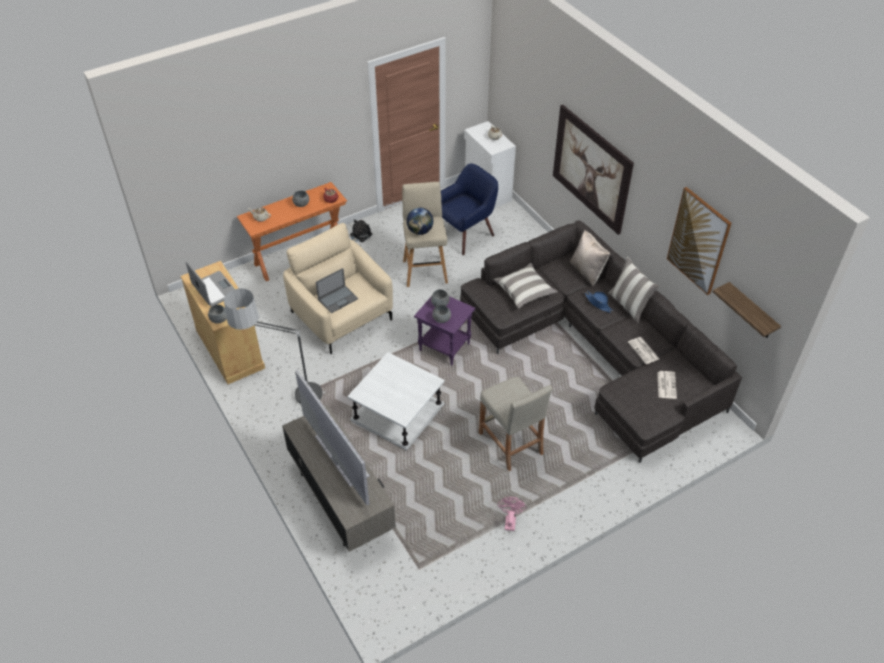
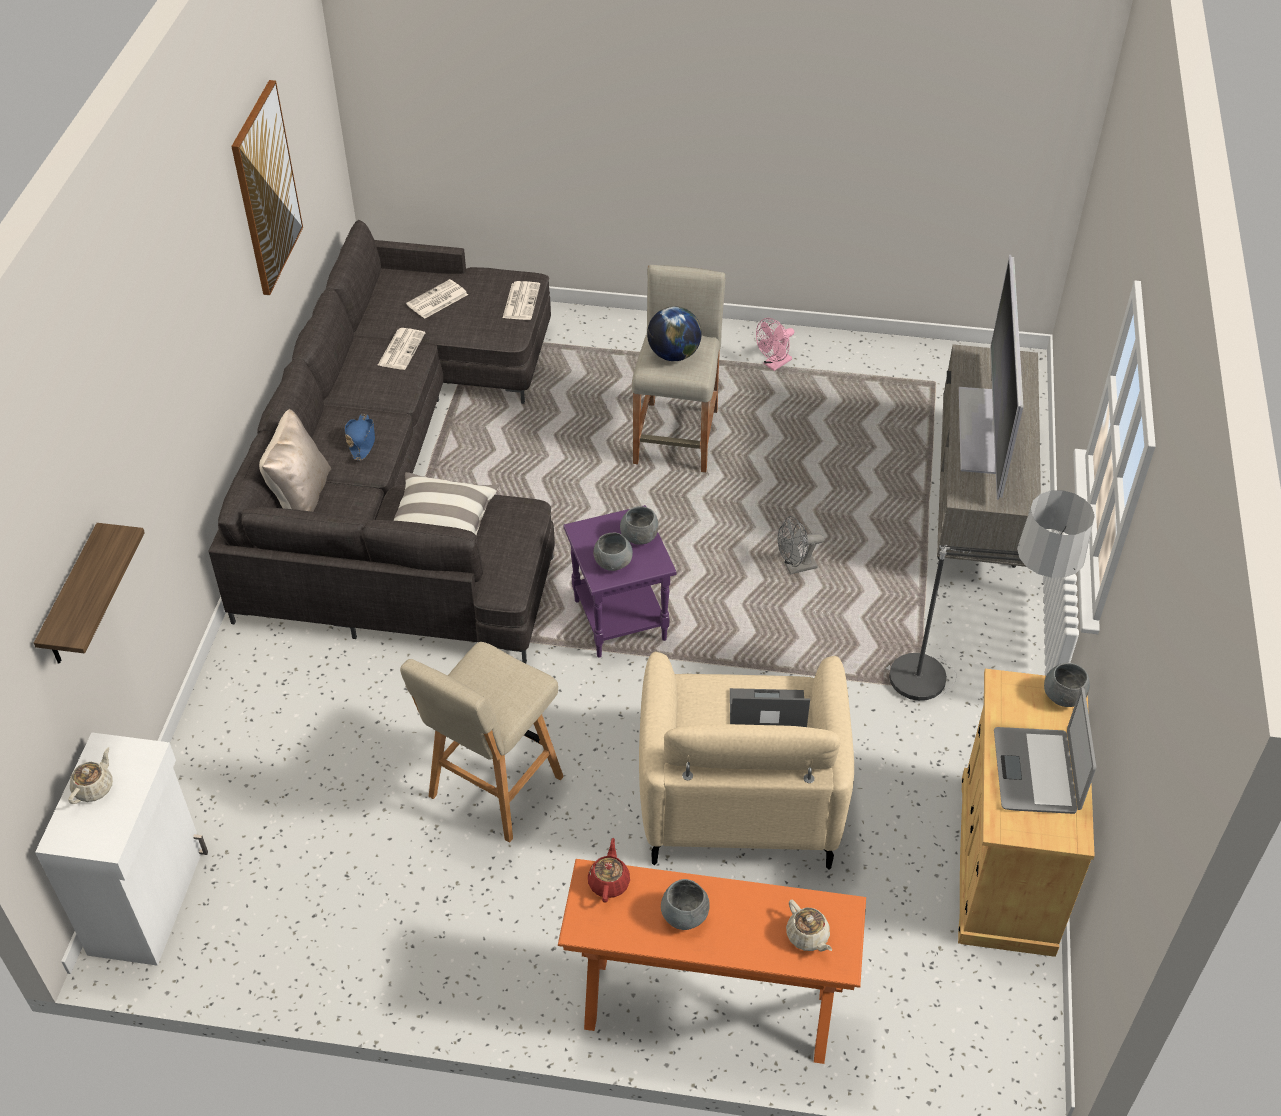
camera: 140 degrees left, 0 degrees up
white side table [347,352,445,451] -> grey fan [778,516,824,575]
plush toy [350,219,372,242] -> none
globe [406,208,433,235] -> globe moved to [647,306,702,361]
blue armchair [441,163,498,255] -> none
picture [553,105,634,235] -> none
pillow [608,257,659,323] -> none
shelf [712,282,781,338] -> shelf moved to [34,523,145,664]
none -> newspaper [503,281,540,320]

